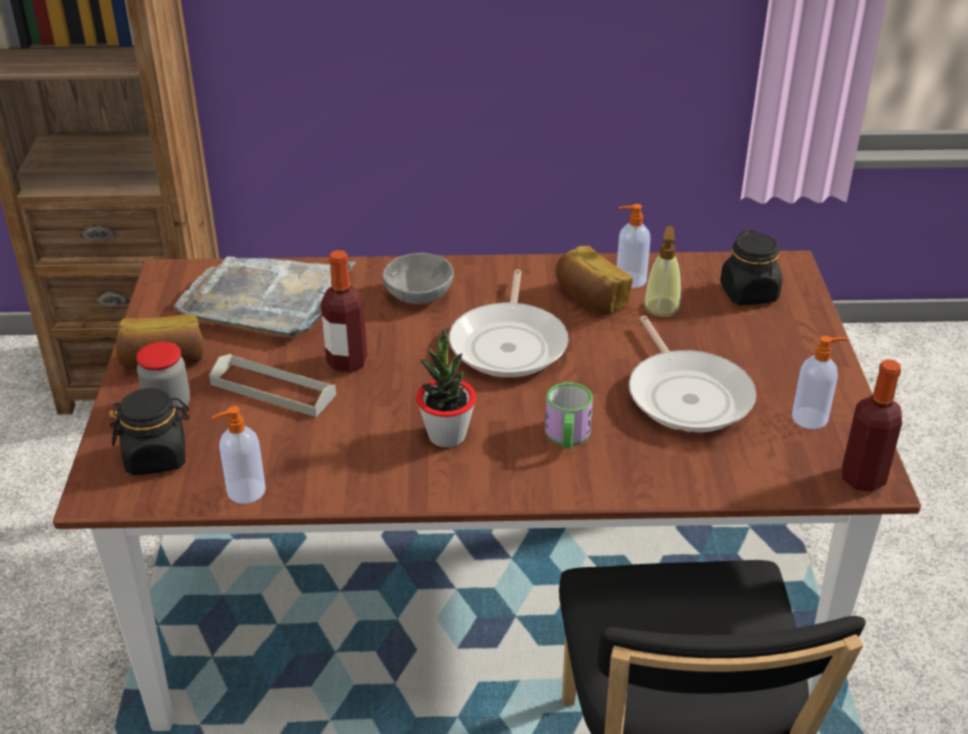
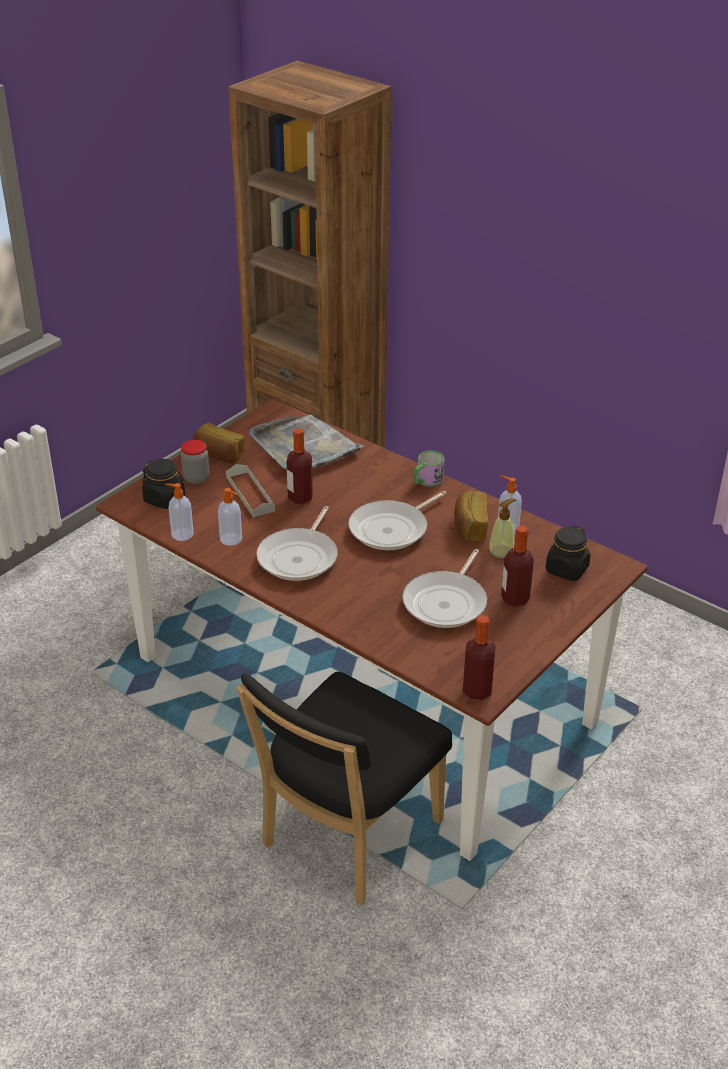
camera: 40 degrees right, 0 degrees up
grey bowl [383,253,454,304] -> none
potted plant [416,327,476,448] -> frying pan [256,506,338,581]
mug [545,382,593,449] -> mug moved to [413,451,444,487]
soap dispenser [792,336,848,429] -> soap dispenser moved to [218,488,242,546]
none -> bottle [501,526,534,607]

